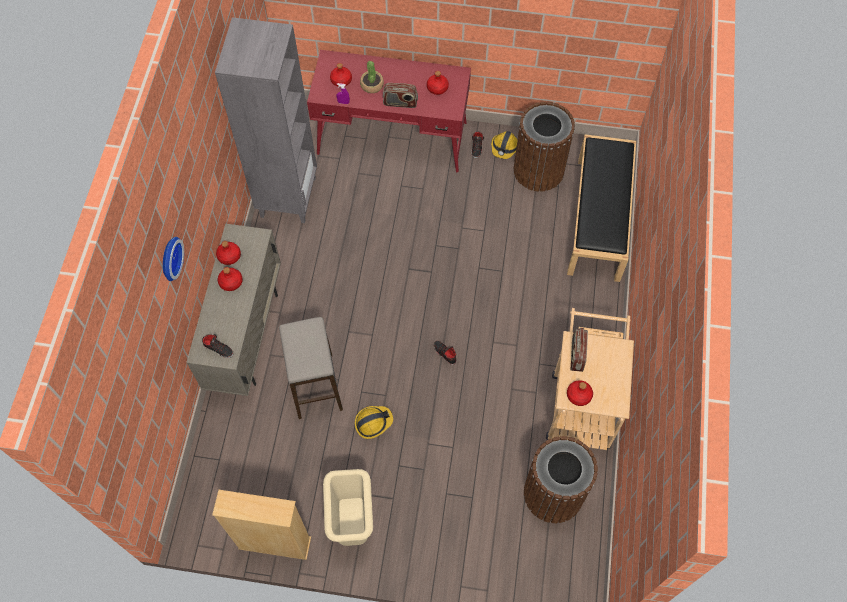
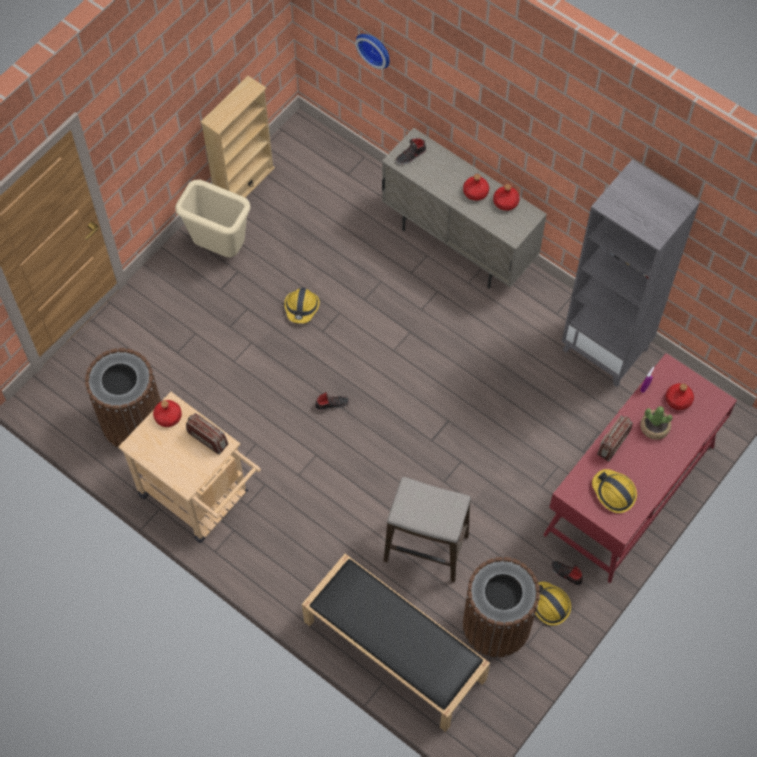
camera: 120 degrees right, 0 degrees up
wall clock [163,237,184,281] -> wall clock moved to [355,34,390,69]
stool [279,317,343,419] -> stool moved to [384,477,471,582]
red bottle [427,71,449,95] -> hard hat [592,469,637,513]

